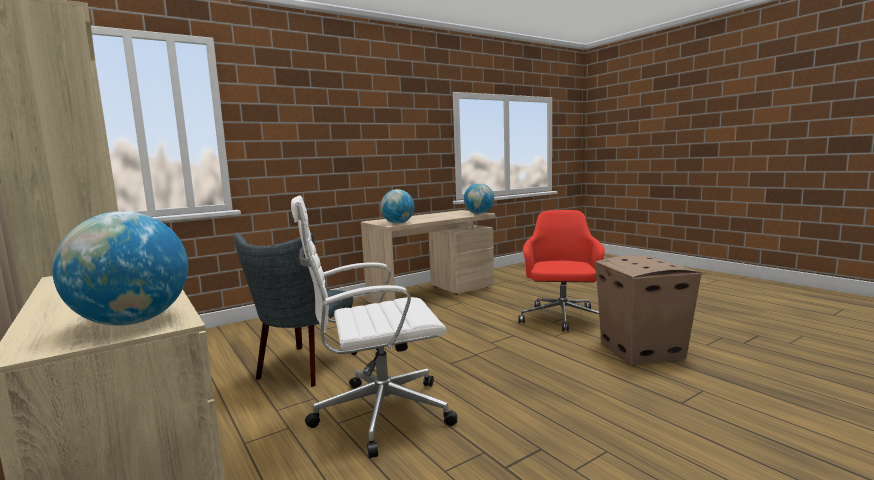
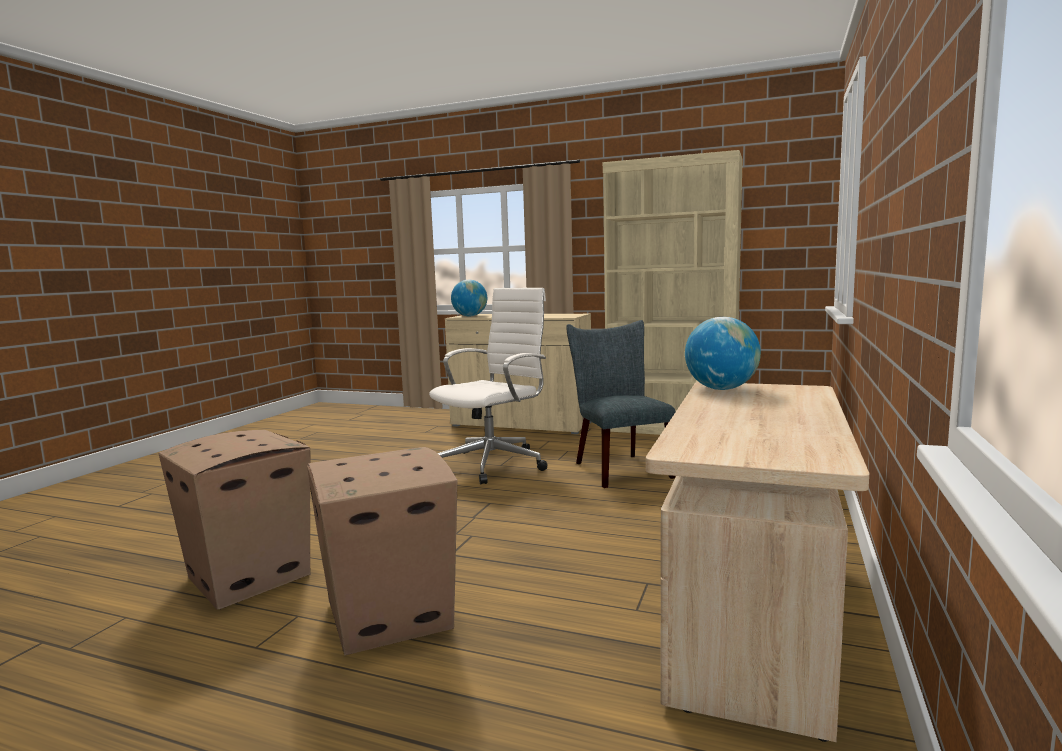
camera: 145 degrees right, 0 degrees up
globe [464,183,494,214] -> none
red office chair [519,210,605,331] -> cardboard box [307,447,458,656]

